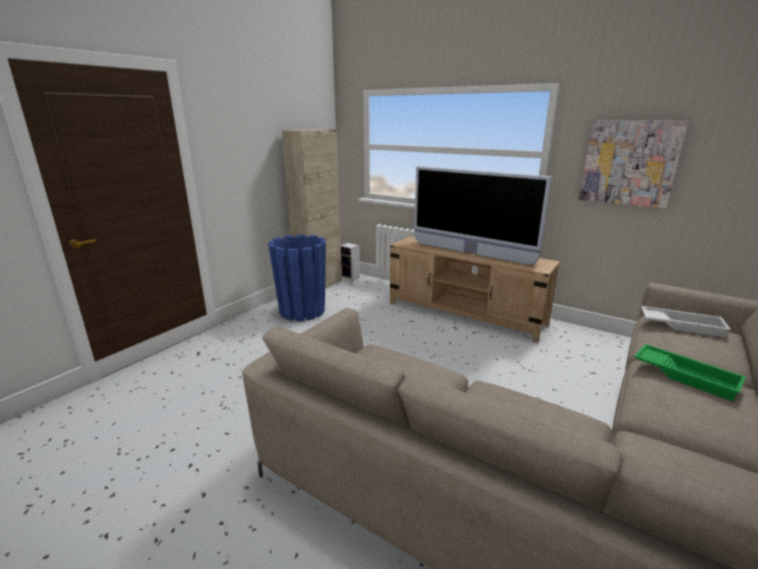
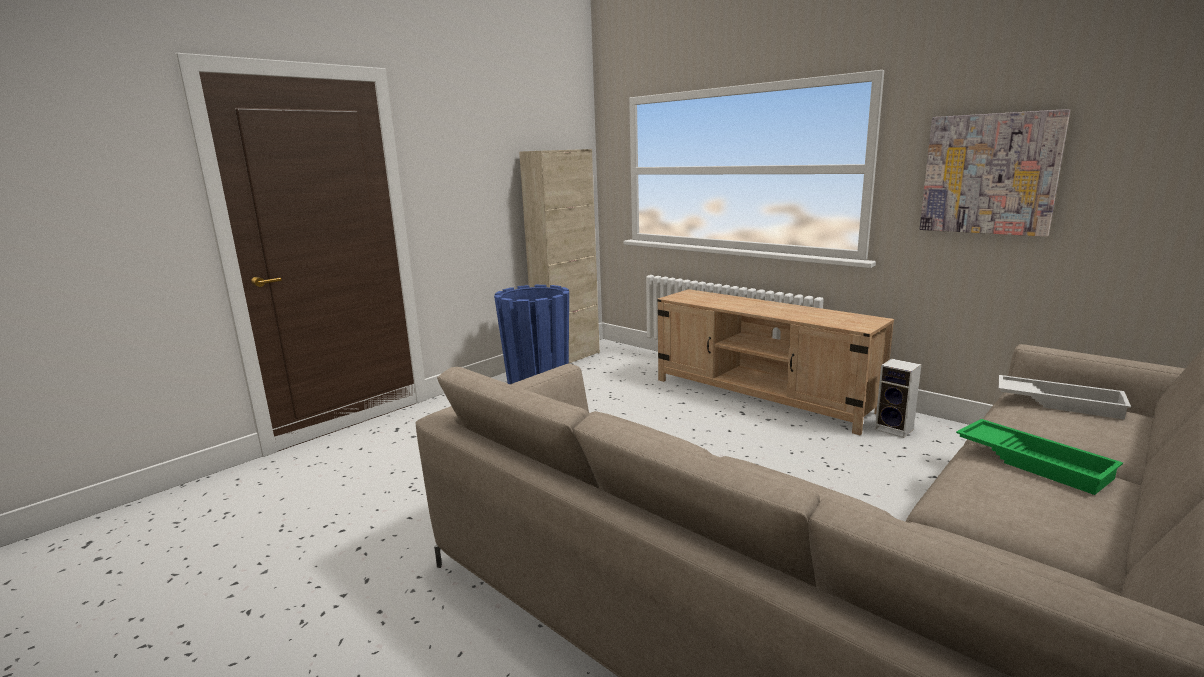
camera: 10 degrees right, 5 degrees down
speaker [340,243,360,282] -> speaker moved to [875,359,921,438]
television [414,166,552,265] -> none

